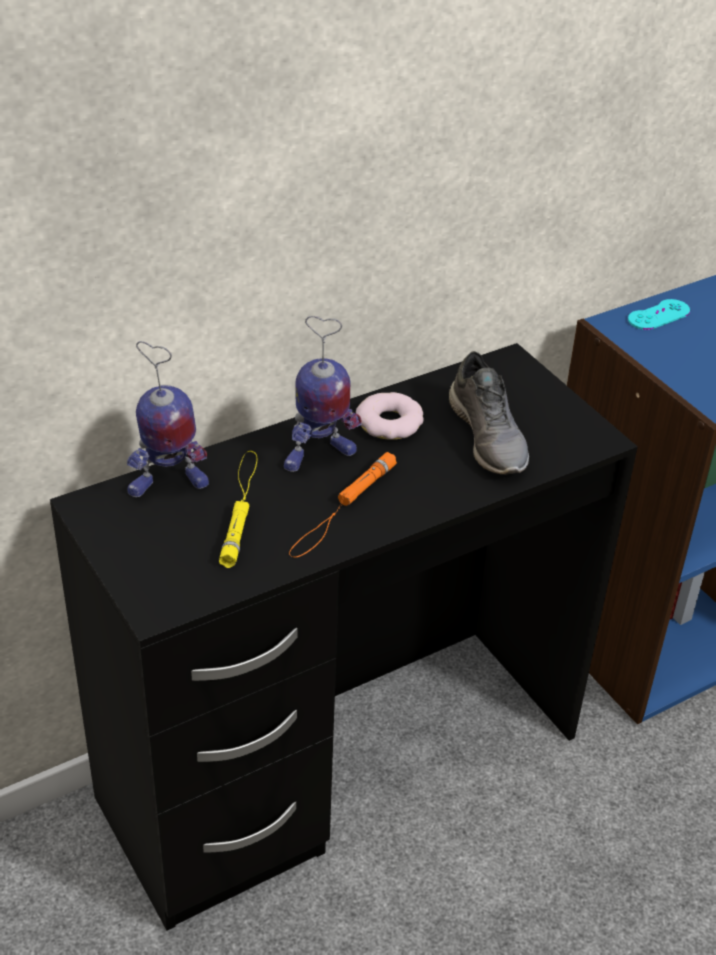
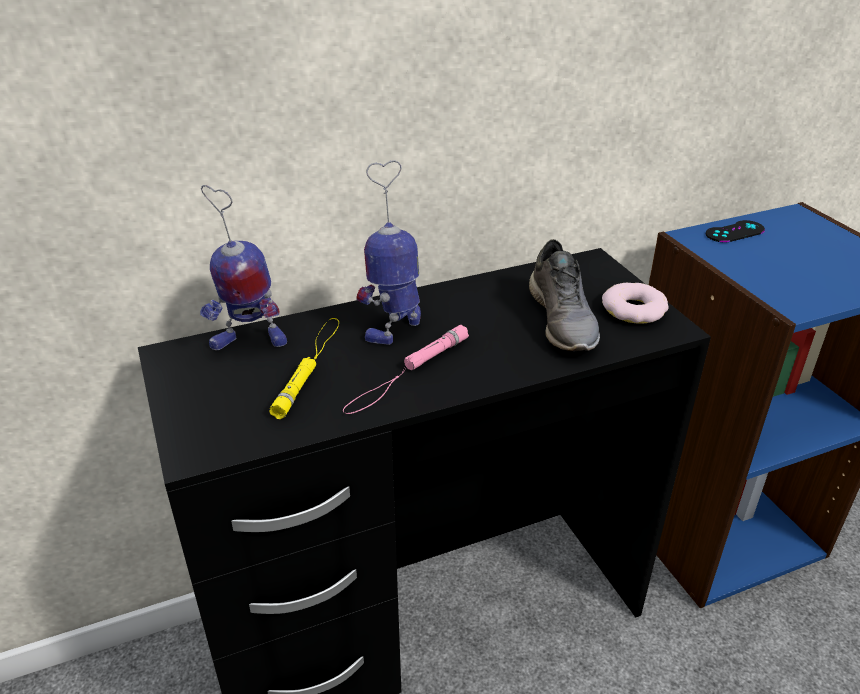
camera: 10 degrees right, 5 degrees down
toy robot [284,316,362,472] -> toy robot turned 150 degrees clockwise [356,160,421,345]
orange flashlight [289,452,397,558] -> pink flashlight [343,325,469,414]
donut [356,392,424,440] -> donut moved to [602,283,668,324]
turquoise game controller [628,299,690,330] -> black game controller [706,220,765,242]

